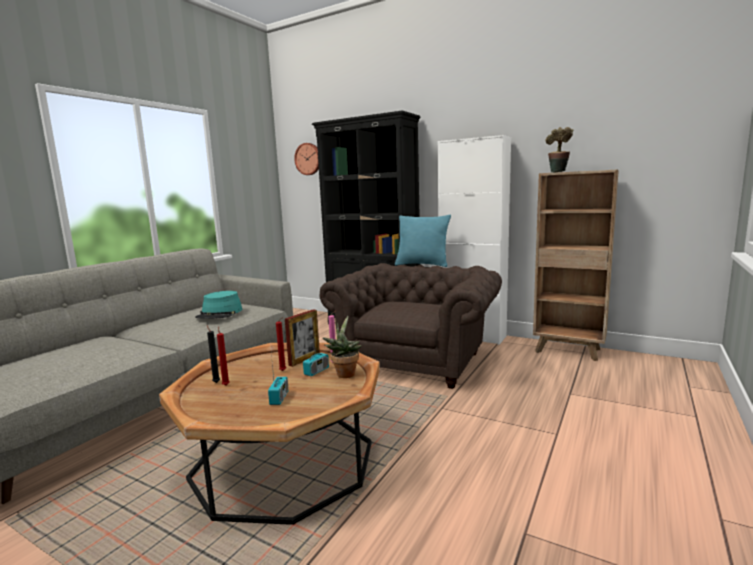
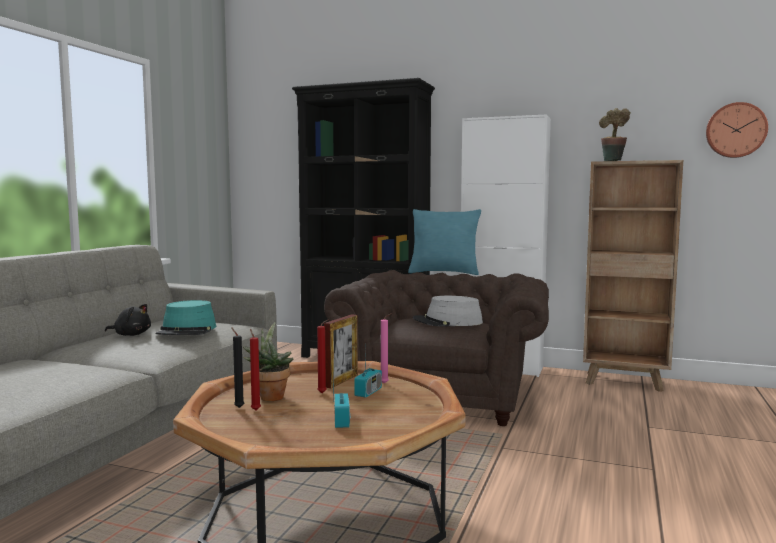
camera: 10 degrees left, 5 degrees down
wall clock [294,143,319,175] -> wall clock moved to [706,102,768,158]
potted plant [323,316,361,378] -> potted plant moved to [243,322,294,401]
none -> black plush toy [105,304,151,336]
none -> grey hat [413,296,483,326]

